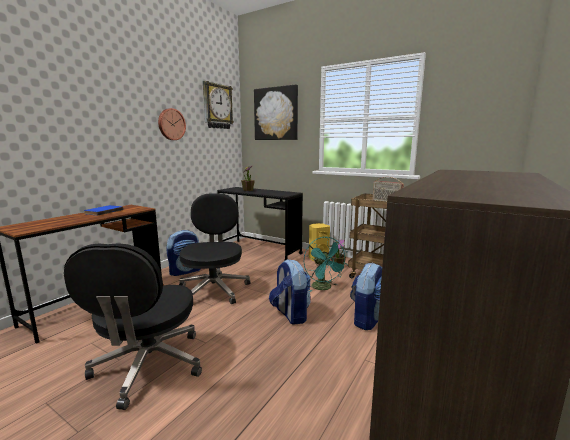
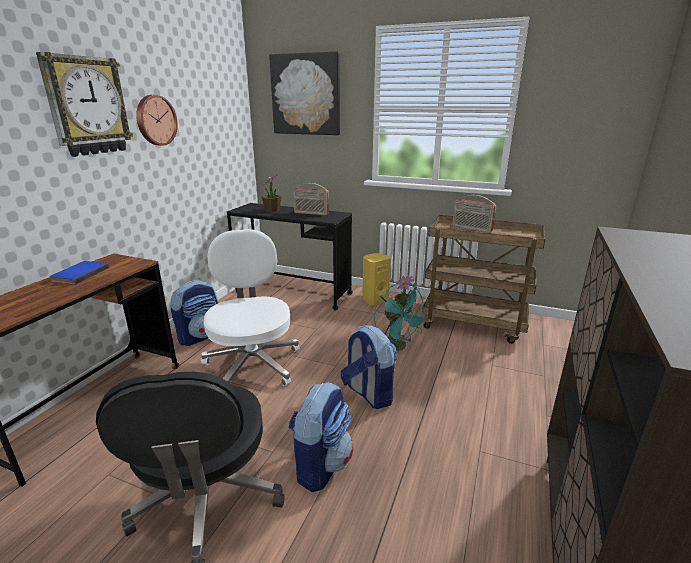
camera: 10 degrees left, 10 degrees up
black office chair [179,193,250,304] -> white office chair [201,229,300,386]
wall clock [203,81,234,129] -> wall clock moved to [36,52,133,157]
backpack [350,262,382,330] -> backpack moved to [288,382,353,492]
none -> radio [293,183,329,215]

